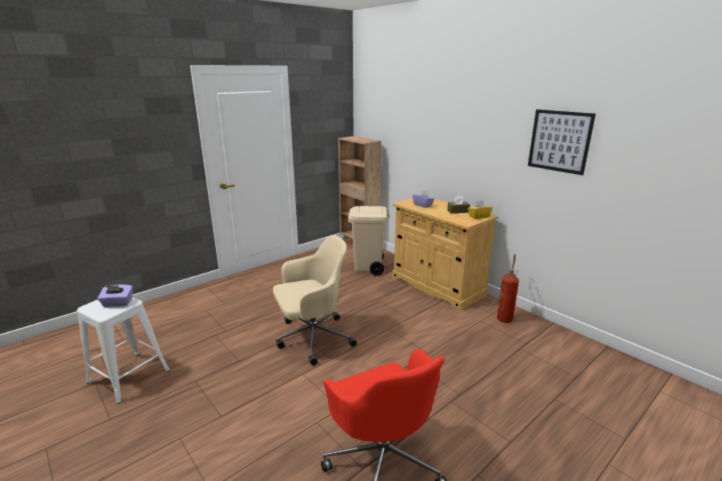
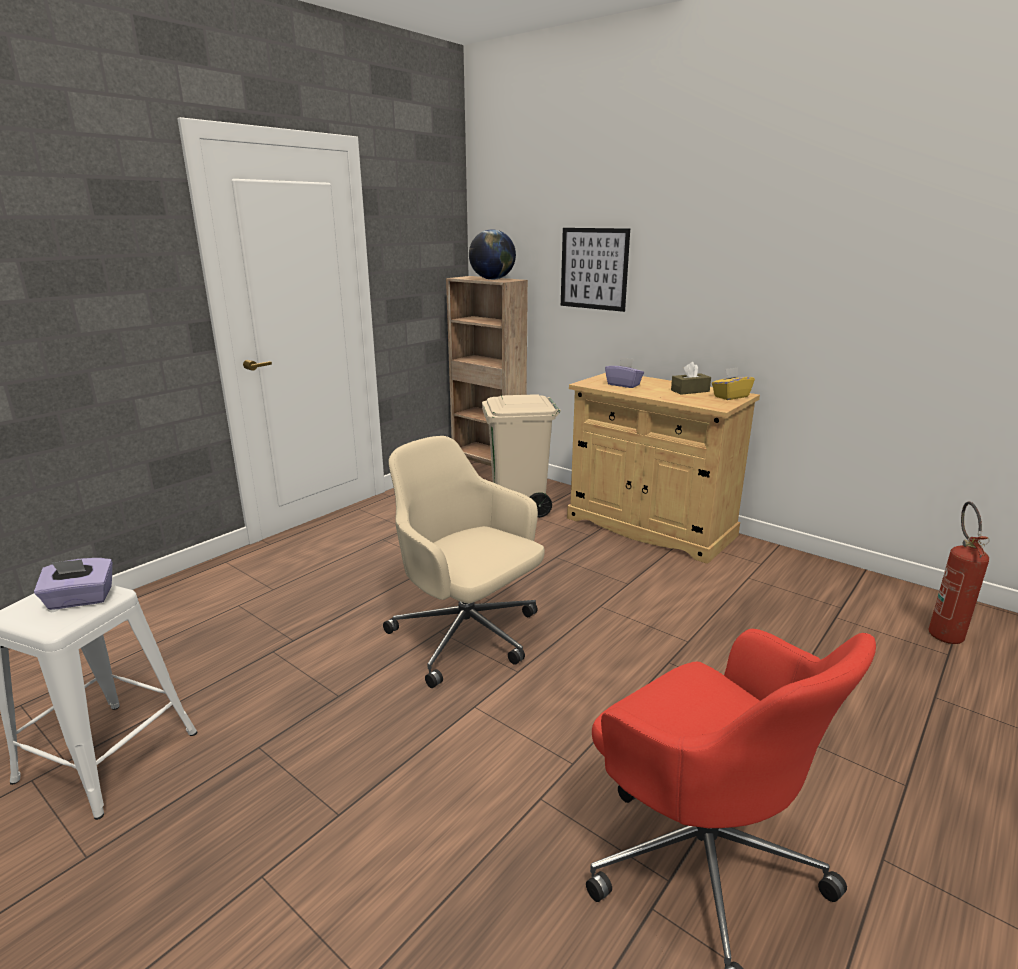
camera: 10 degrees left, 0 degrees up
beige office chair [273,235,357,365] -> beige office chair turned 105 degrees counterclockwise [383,436,545,688]
fire extinguisher [497,254,519,323] -> fire extinguisher moved to [928,501,990,644]
picture [528,109,596,175] -> picture moved to [561,228,630,312]
none -> globe [469,229,516,280]

